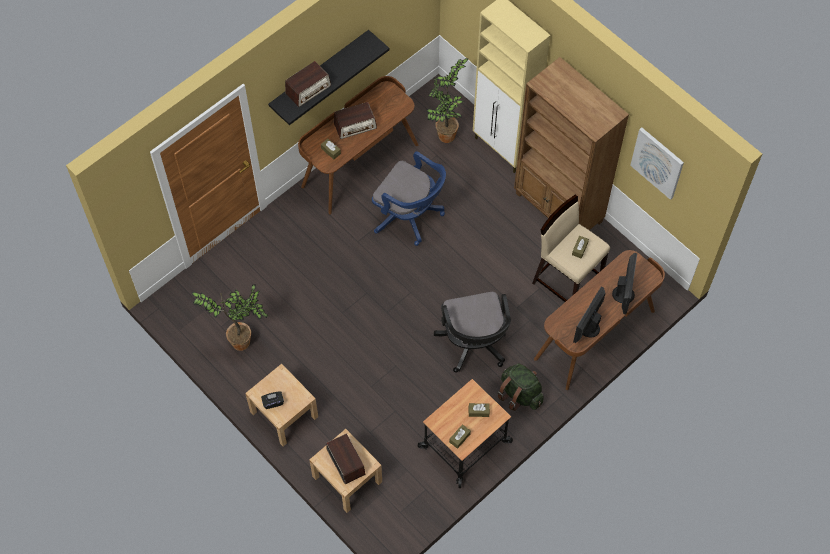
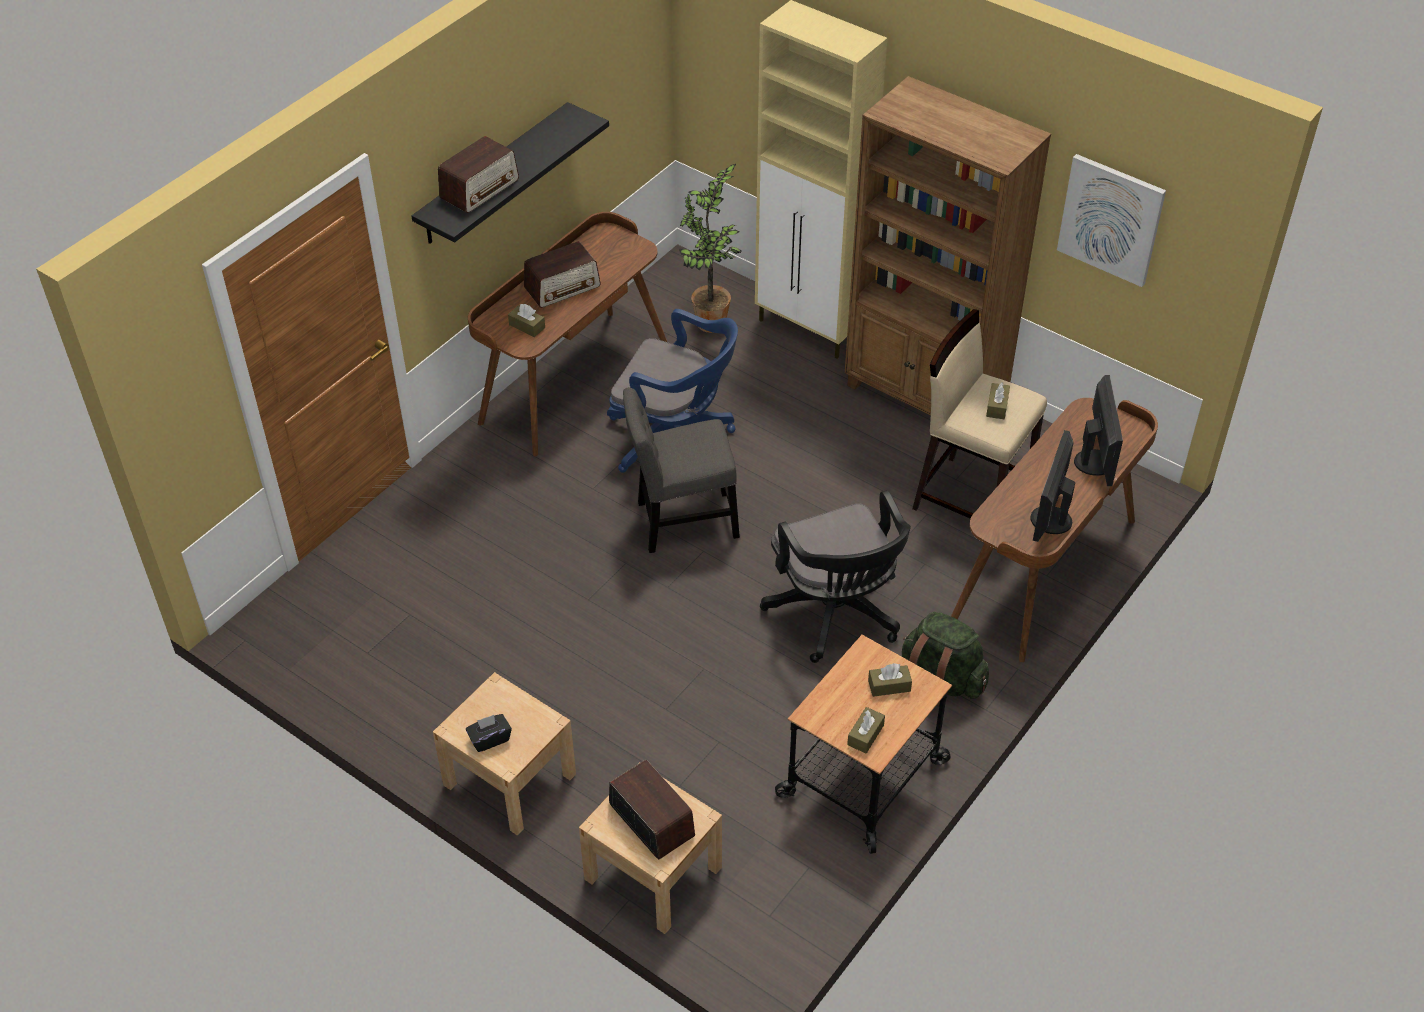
camera: 10 degrees left, 15 degrees down
potted plant [192,284,268,351] -> none
none -> grey chair [623,387,740,553]

